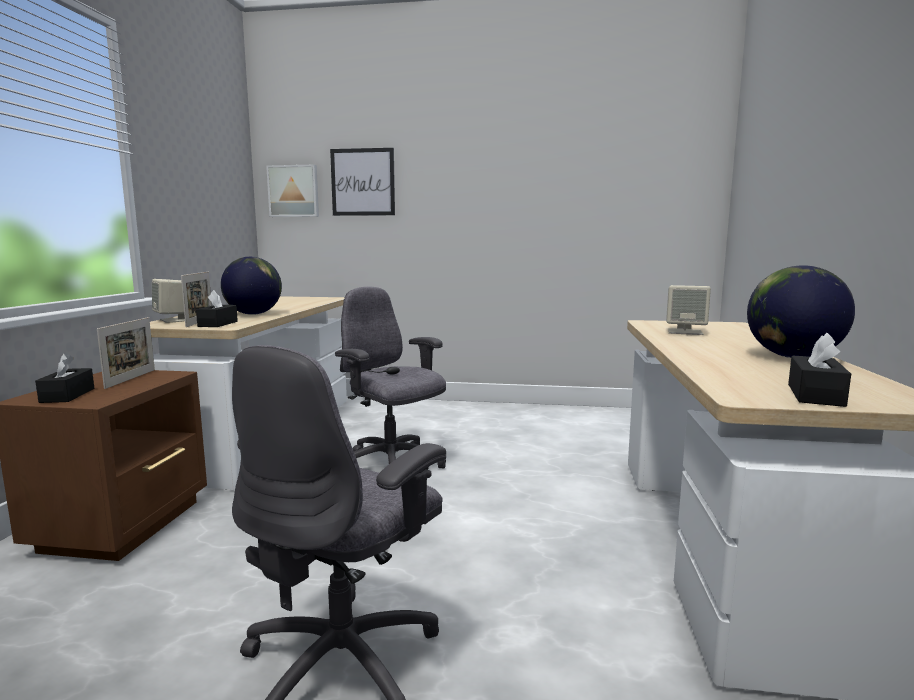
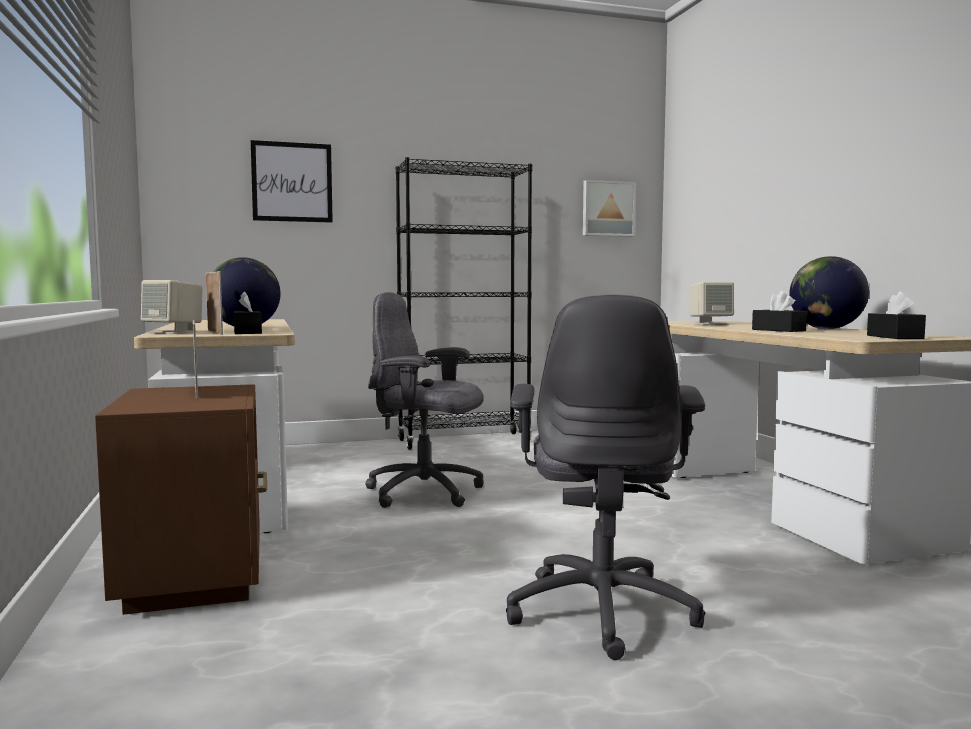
camera: 25 degrees left, 5 degrees down
black tissue box [35,353,94,403] -> black tissue box moved to [752,291,807,332]
picture [266,165,319,217] -> picture moved to [583,180,636,237]
none -> black bookcase [396,157,532,450]

